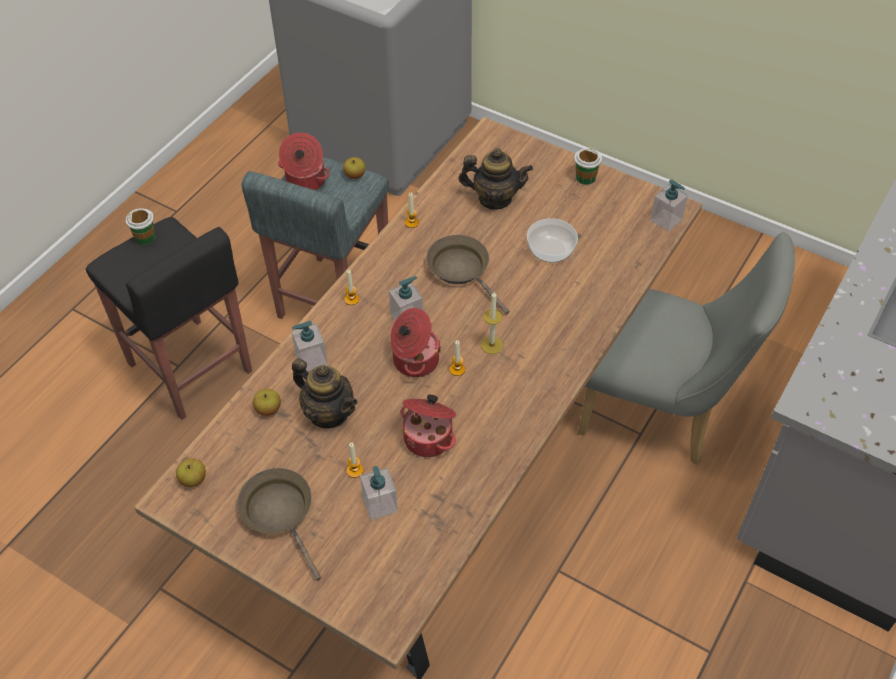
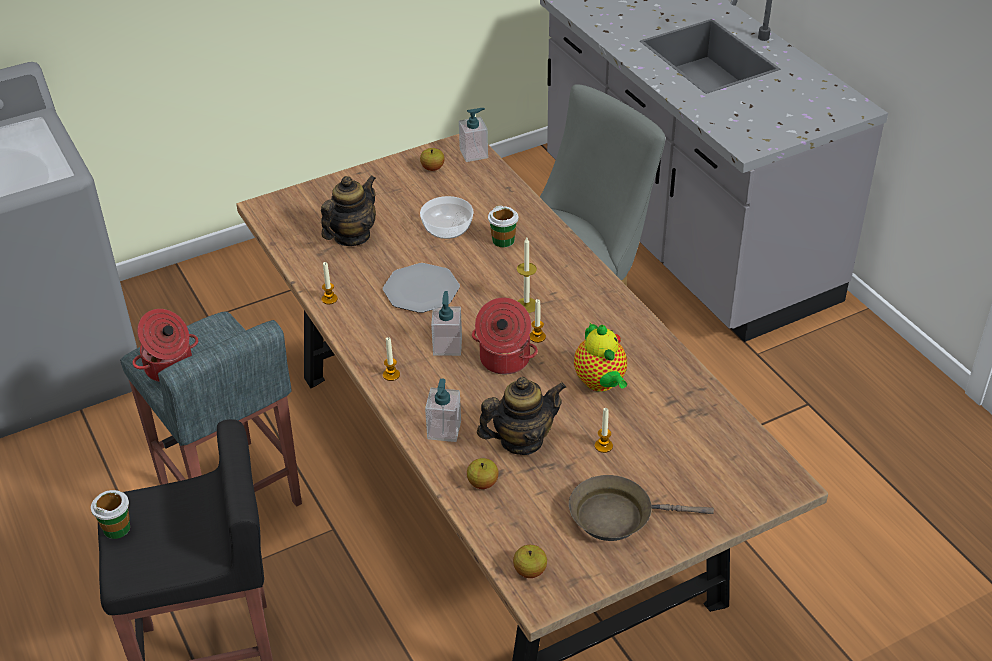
camera: 60 degrees left, 10 degrees down
apple [343,157,366,179] -> apple moved to [420,148,444,171]
soap dispenser [360,466,398,520] -> none
cooking pot [401,394,456,457] -> teapot [574,323,627,392]
brown frying pan [426,235,509,314] -> plate [383,263,460,313]
cup [574,148,602,185] -> cup moved to [488,205,519,247]

